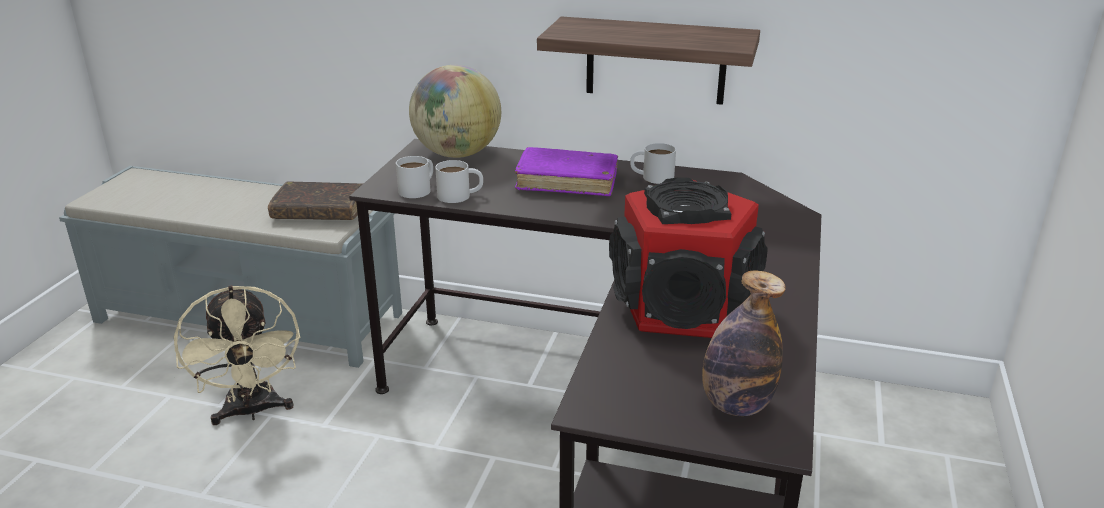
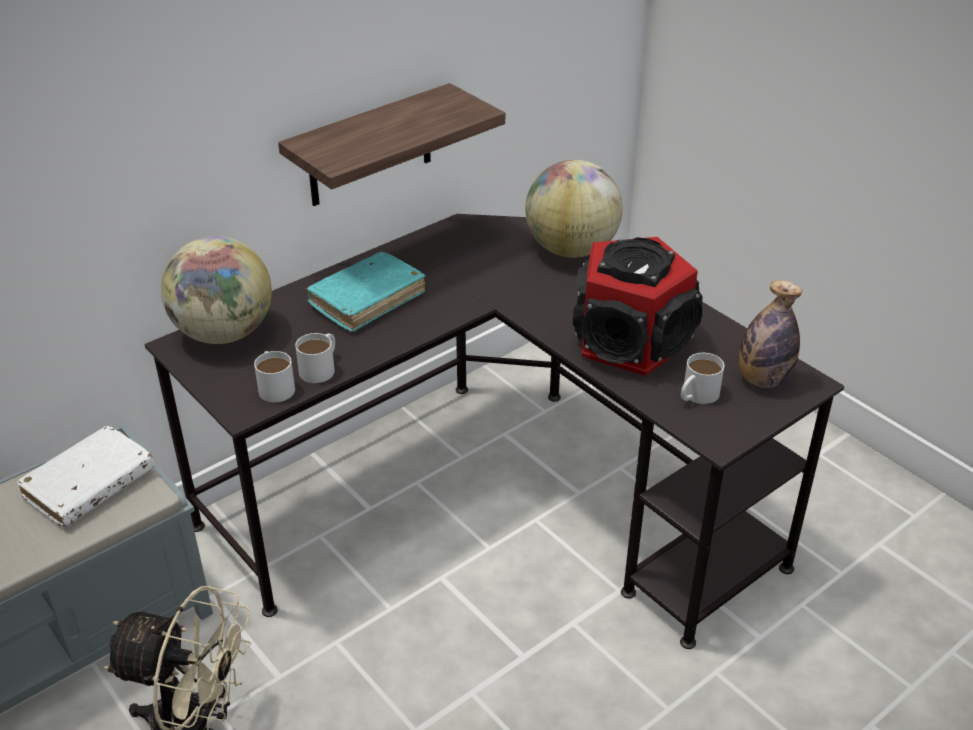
camera: 55 degrees left, 10 degrees up
brown book [268,182,362,220] -> white book [16,426,154,527]
purple book [515,147,618,196] -> turquoise book [306,252,425,332]
white mug [630,143,676,184] -> white mug moved to [681,353,724,404]
none -> globe [525,160,623,258]

